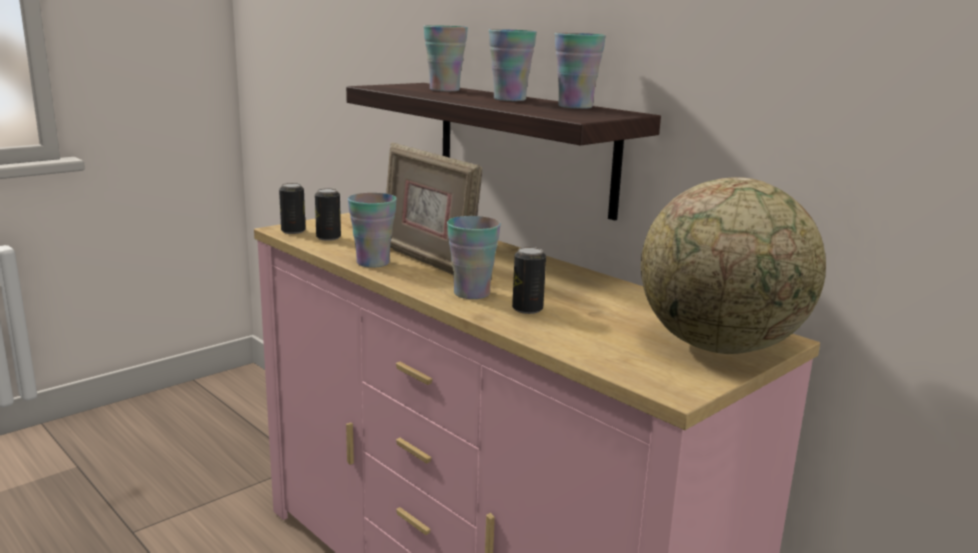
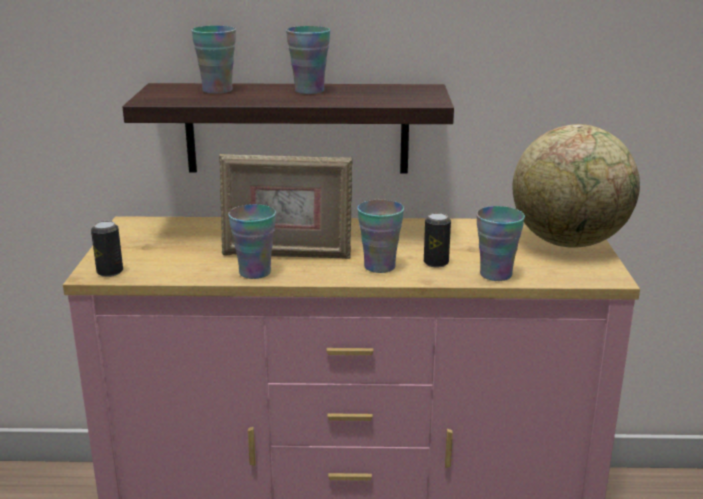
camera: 45 degrees left, 5 degrees up
can [315,188,341,241] -> none
cup [555,33,606,109] -> cup moved to [477,206,525,281]

